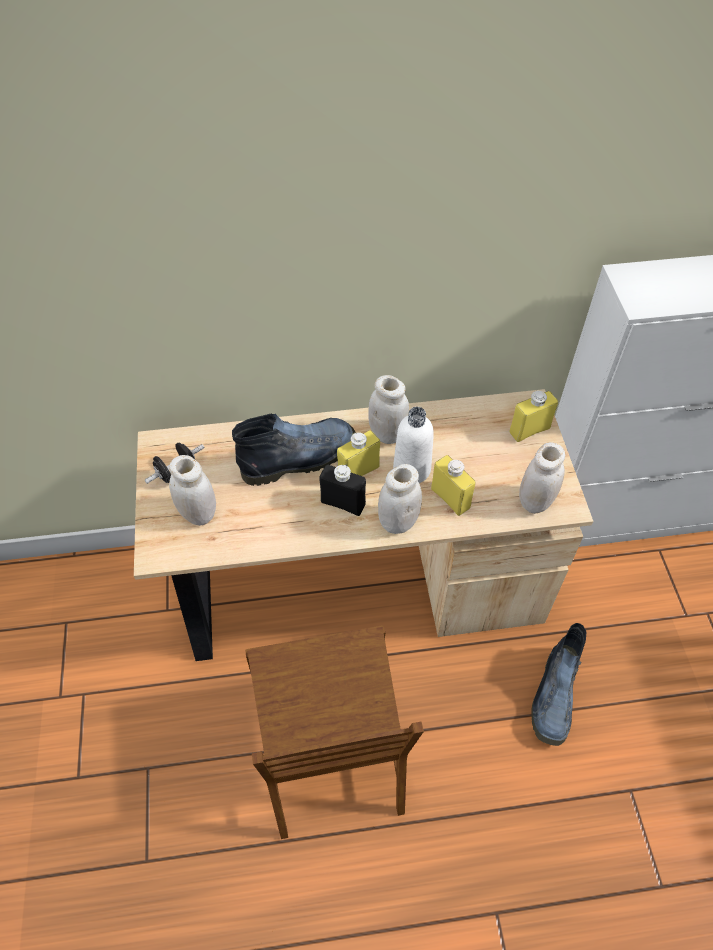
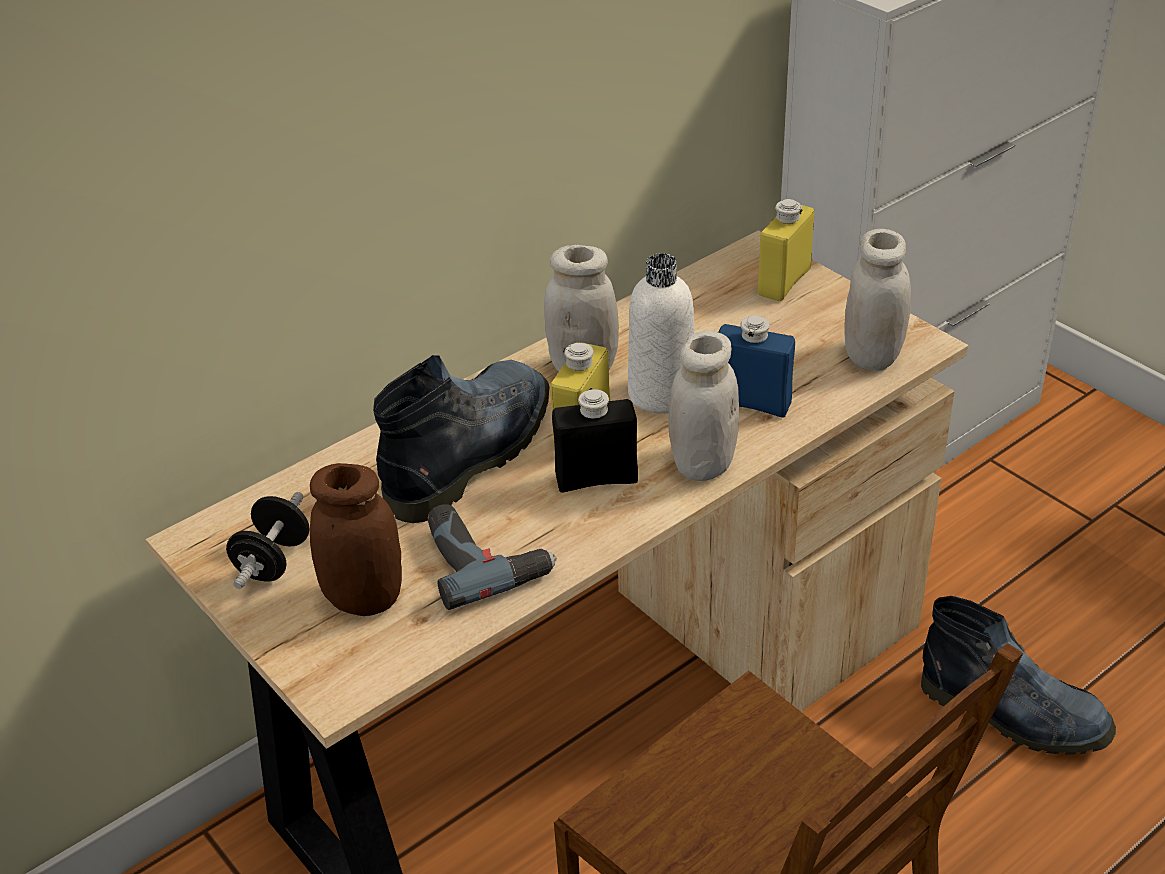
camera: 30 degrees left, 15 degrees down
white jar [169,455,216,526] -> brown jar [310,463,402,616]
yellow bottle [431,455,476,516] -> blue bottle [718,316,795,418]
boot [531,623,587,746] -> boot turned 45 degrees counterclockwise [921,596,1116,755]
none -> power drill [428,504,556,610]

